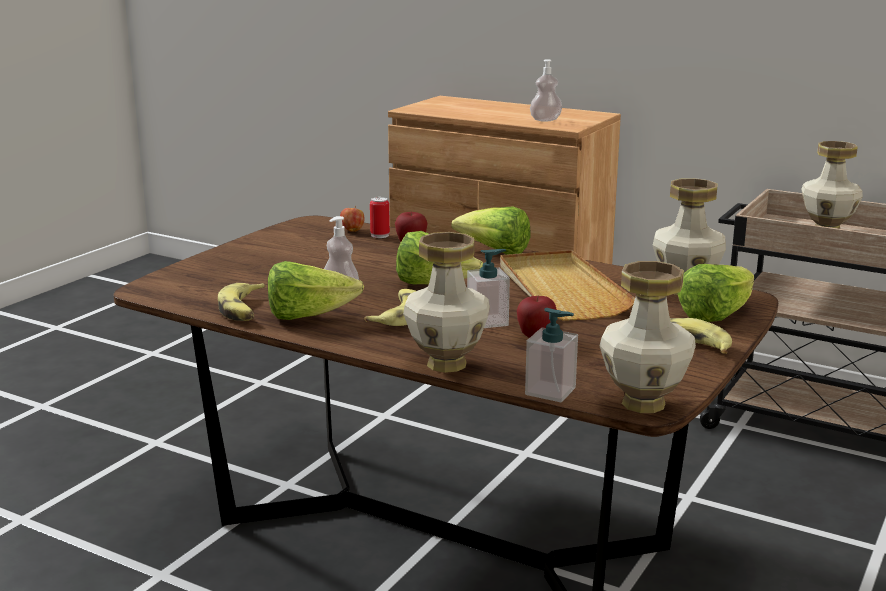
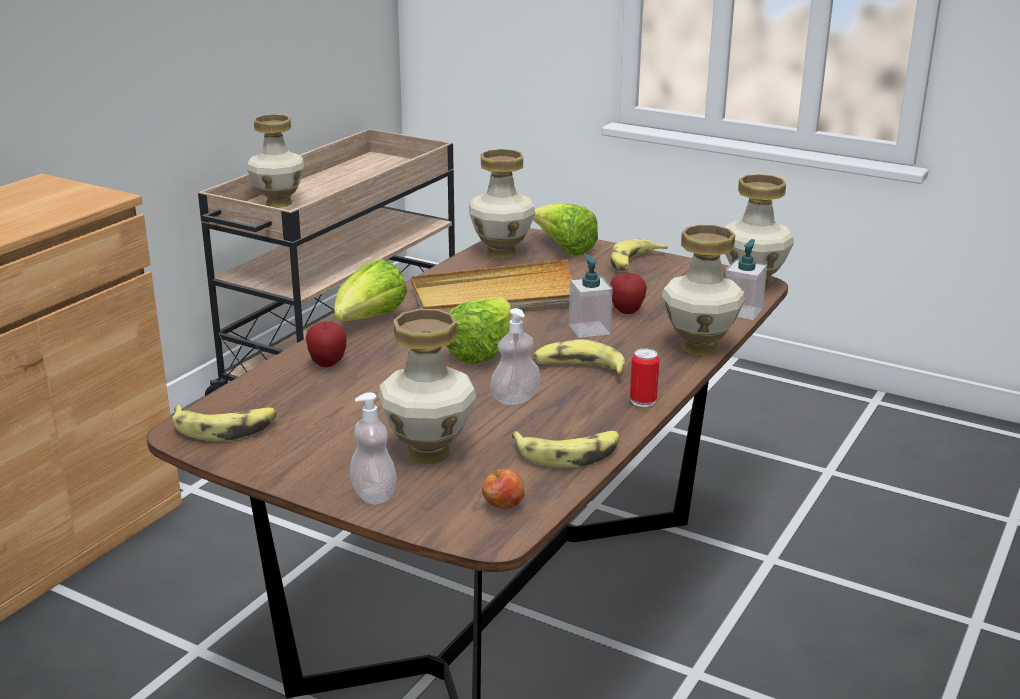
camera: 90 degrees left, 5 degrees up
lettuce [268,261,364,320] -> none
apple [340,206,364,232] -> apple moved to [482,468,524,509]
can [370,197,390,238] -> can moved to [630,348,659,407]
soap dispenser [530,59,562,121] -> soap dispenser moved to [350,392,397,504]
none -> banana [172,405,276,441]
none -> vase [378,309,476,464]

